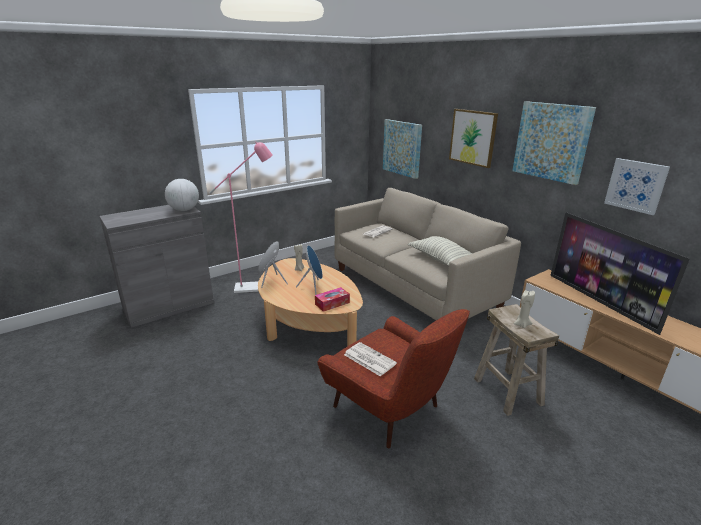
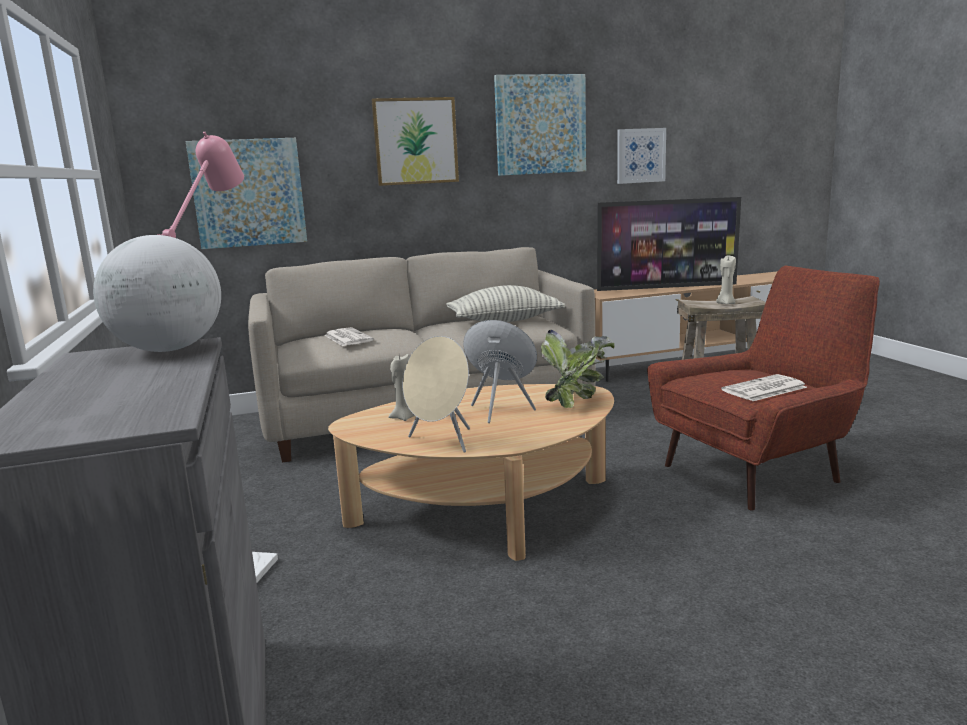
camera: 70 degrees left, 10 degrees down
tissue box [315,287,350,312] -> potted plant [541,330,614,408]

